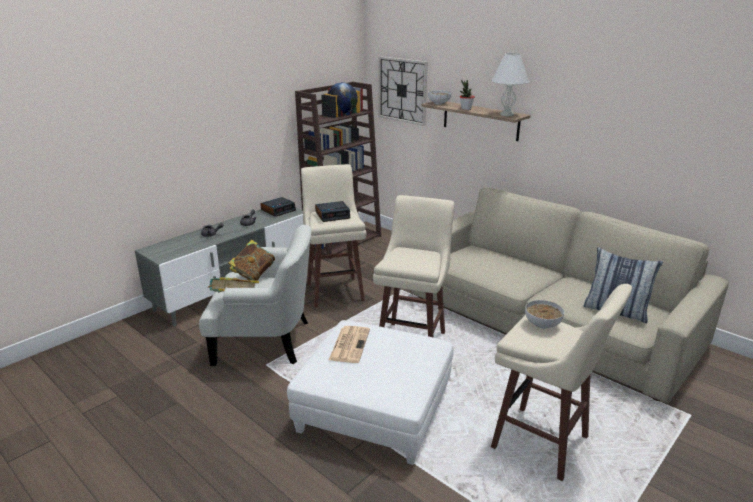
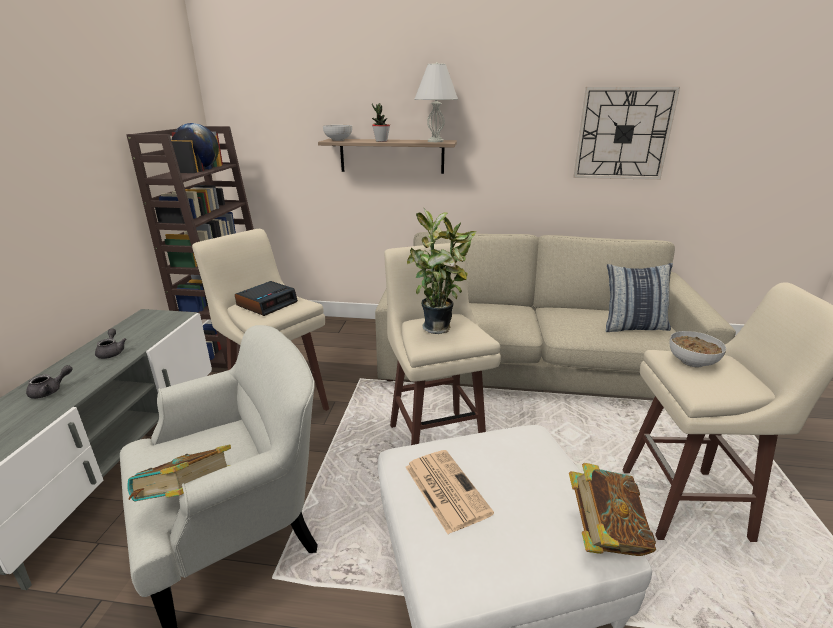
camera: 35 degrees left, 0 degrees up
book [229,240,275,281] -> book moved to [569,463,656,556]
alarm clock [261,197,296,217] -> none
wall clock [378,56,428,126] -> wall clock moved to [573,87,680,180]
none -> potted plant [407,207,476,334]

